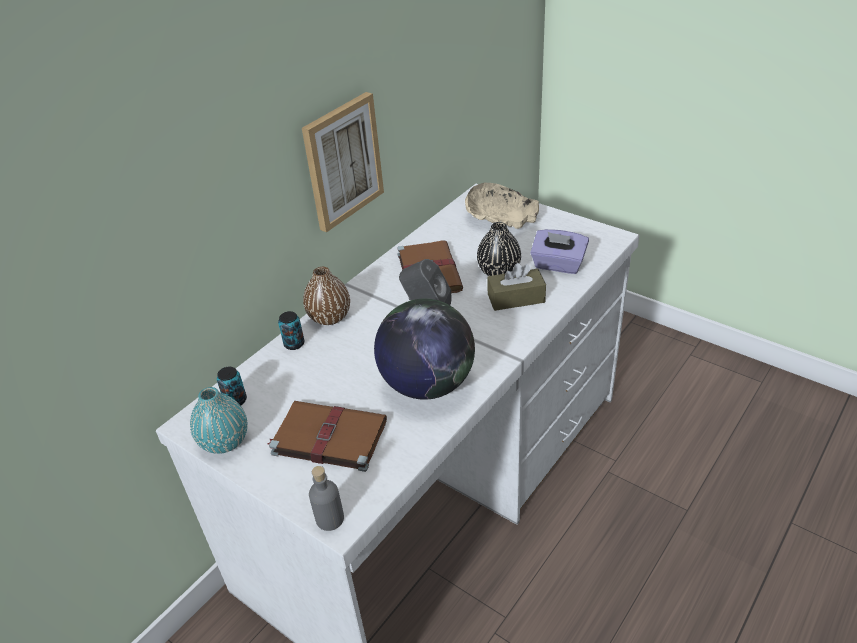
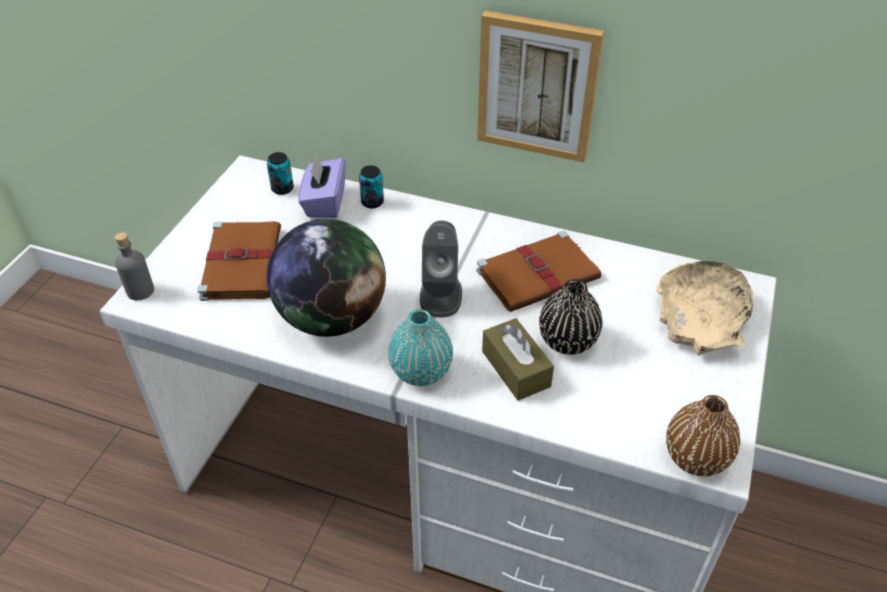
camera: 70 degrees right, 5 degrees up
turquoise vase [190,387,248,454] -> turquoise vase moved to [388,309,453,386]
brown vase [303,267,350,325] -> brown vase moved to [666,395,740,476]
purple tissue box [530,229,589,274] -> purple tissue box moved to [299,155,346,218]

